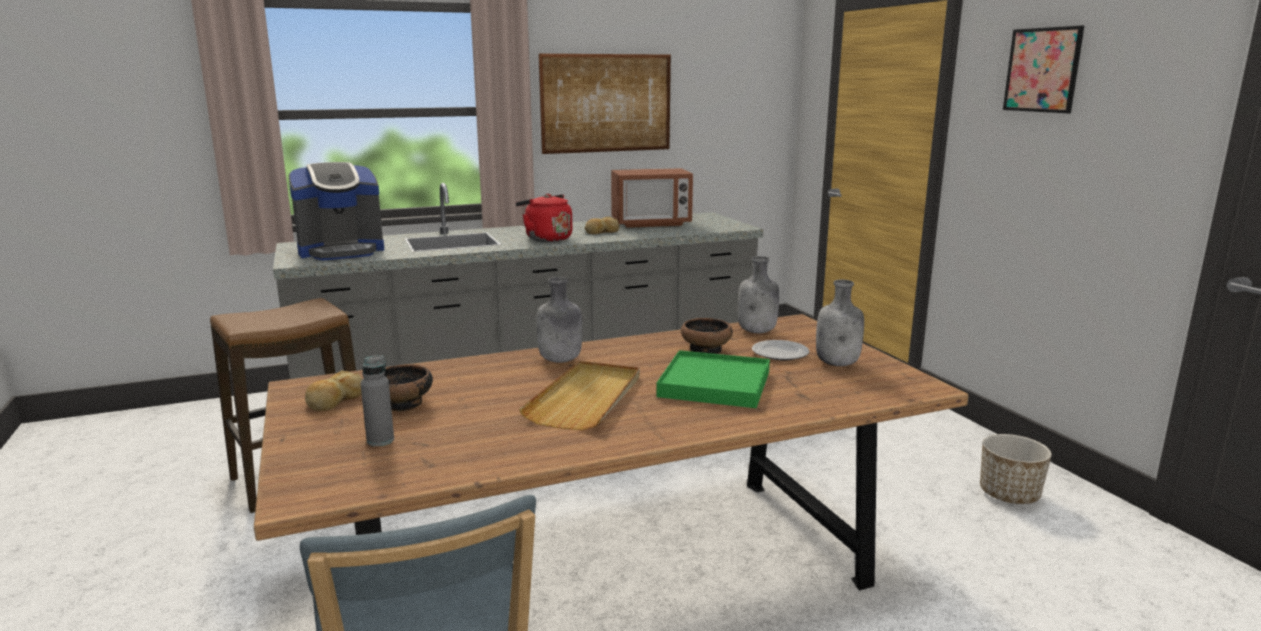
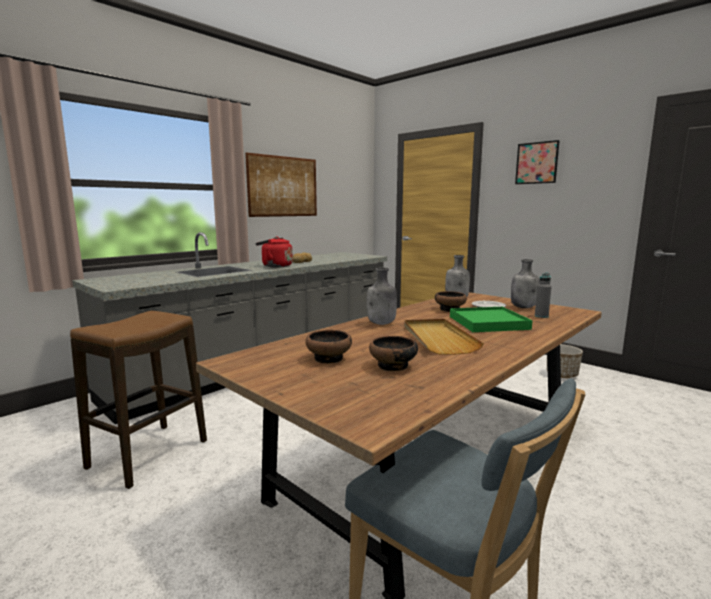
camera: 25 degrees left, 5 degrees down
coffee machine [289,162,384,260] -> none
bread [305,370,363,411] -> none
grey bottle [360,355,394,446] -> grey bottle moved to [535,273,552,318]
microwave [611,168,693,228] -> none
none -> bowl [369,336,418,371]

